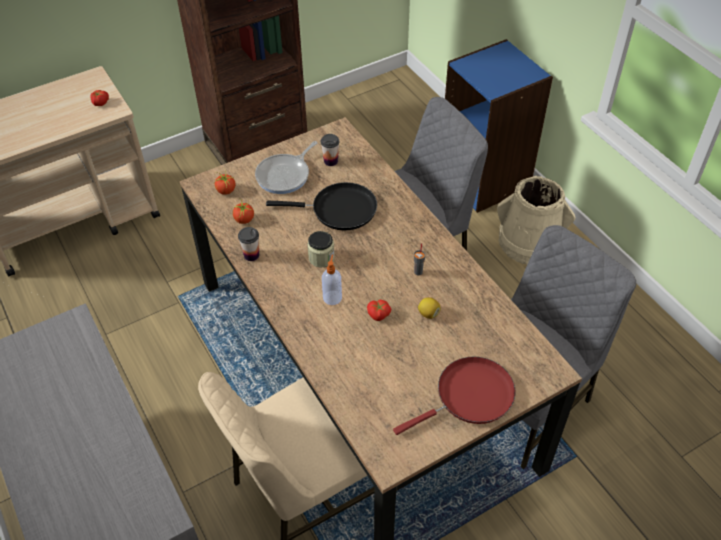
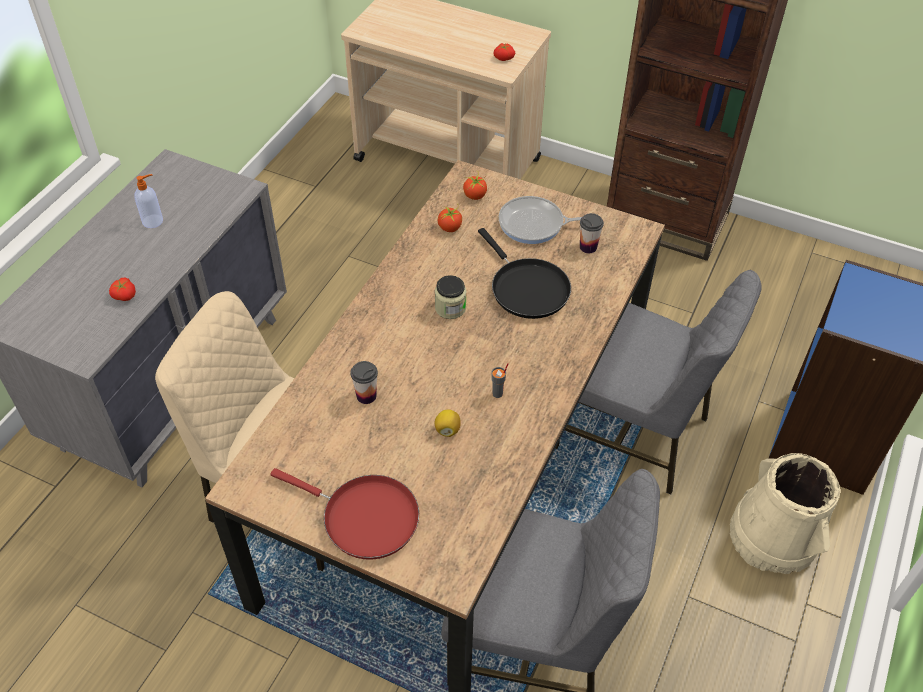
camera: 55 degrees right, 0 degrees up
cup [238,227,259,261] -> cup moved to [351,361,378,404]
soap dispenser [322,255,342,305] -> soap dispenser moved to [134,174,163,228]
tomato [367,300,391,321] -> tomato moved to [109,277,136,301]

